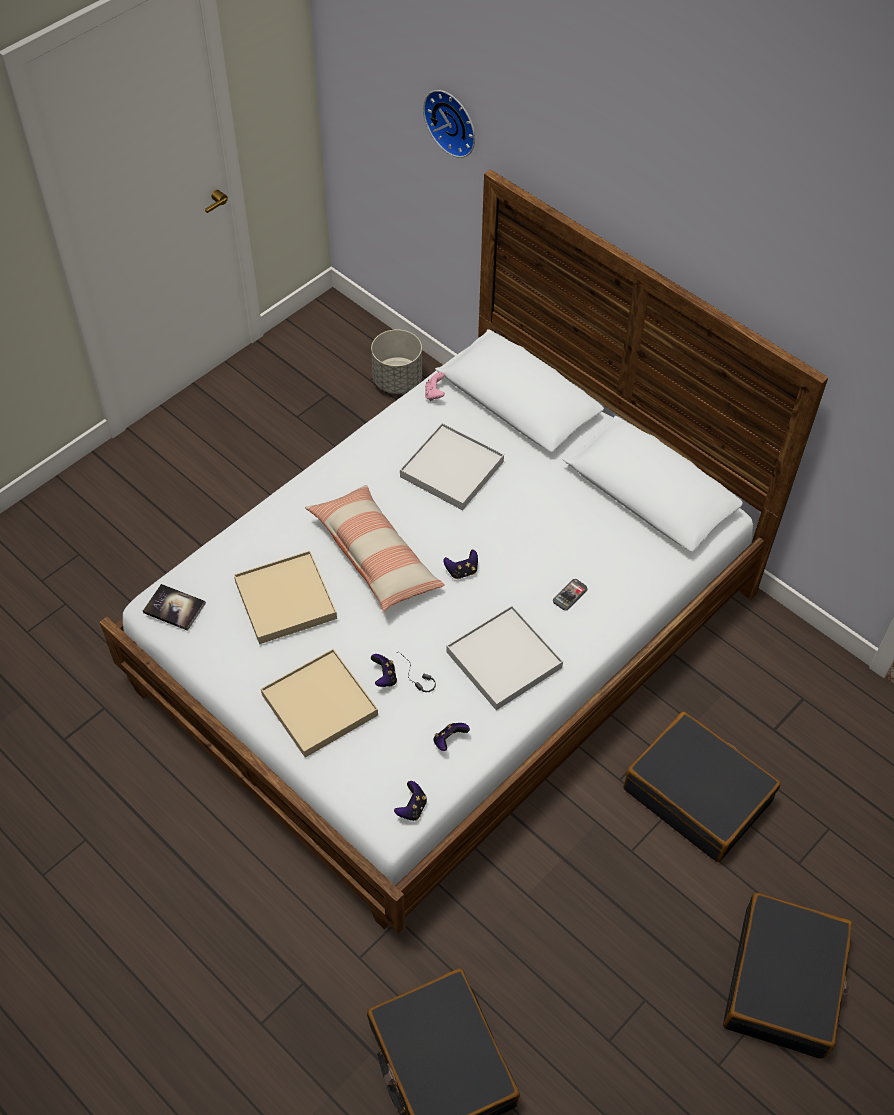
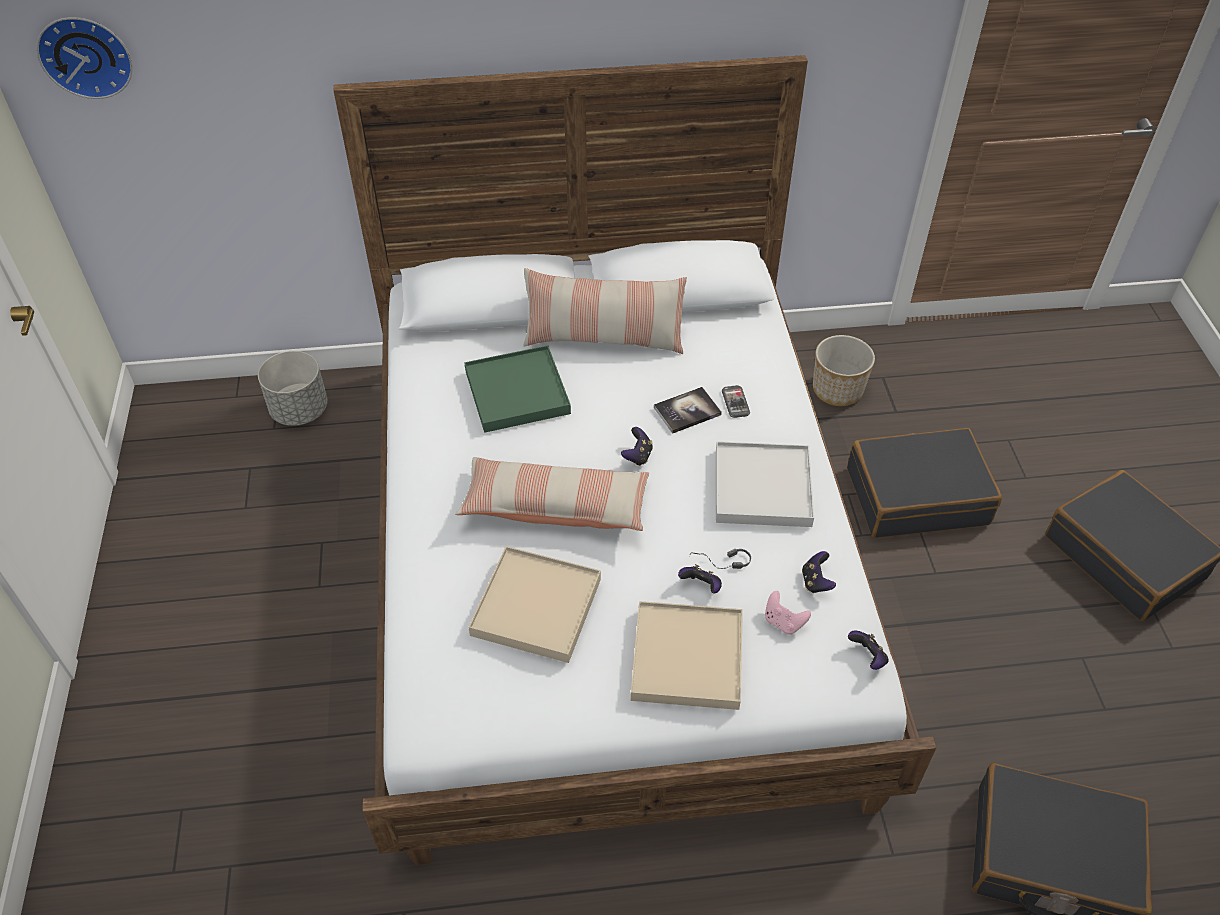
camera: 50 degrees left, 5 degrees down
book [143,584,206,631] -> book moved to [654,387,722,434]
white tray [400,423,504,510] -> green tray [464,345,571,433]
wall clock [423,90,475,158] -> wall clock moved to [36,17,133,99]
pink game controller [425,372,445,401] -> pink game controller moved to [765,591,811,634]
none -> pillow [523,268,687,354]
none -> planter [813,335,875,406]

